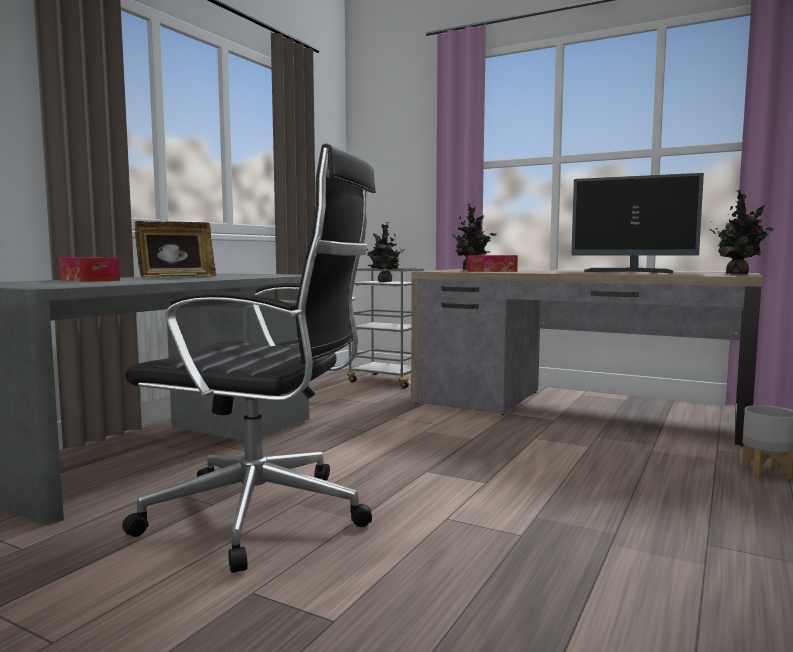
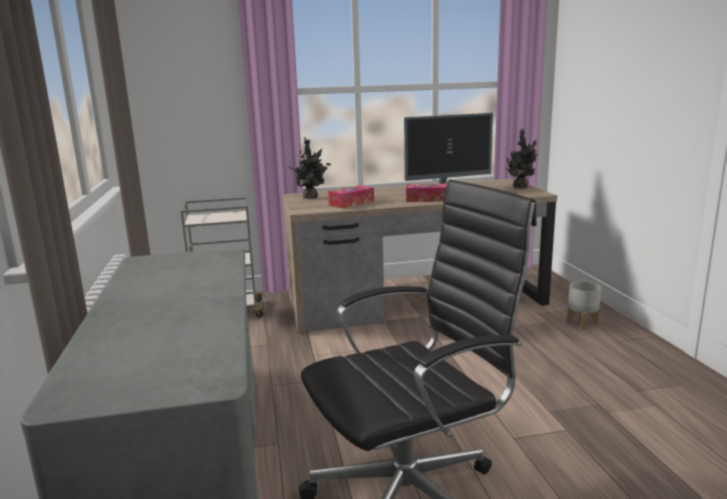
camera: 40 degrees left, 10 degrees up
tissue box [59,257,120,282] -> tissue box moved to [406,184,447,202]
picture frame [135,221,217,279] -> none
potted plant [367,222,406,282] -> none

